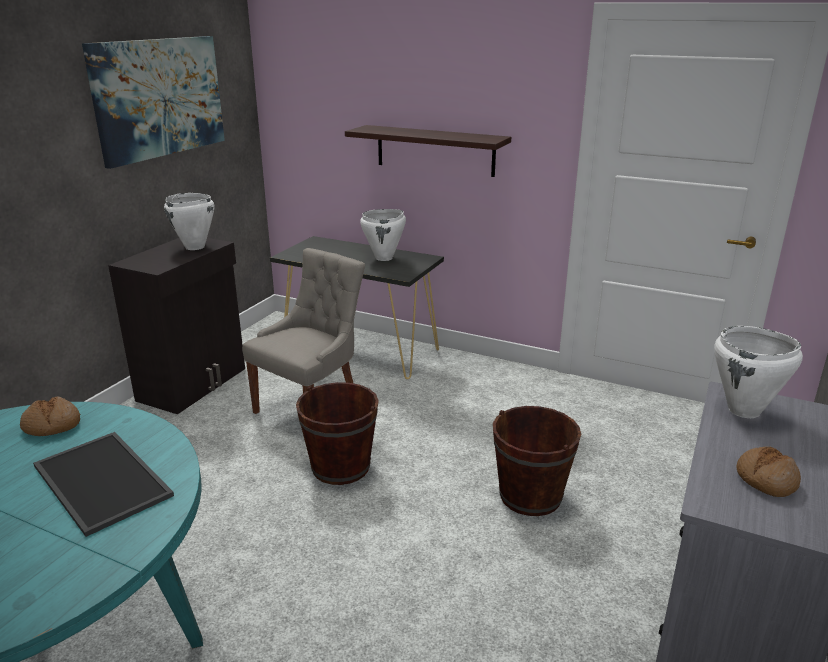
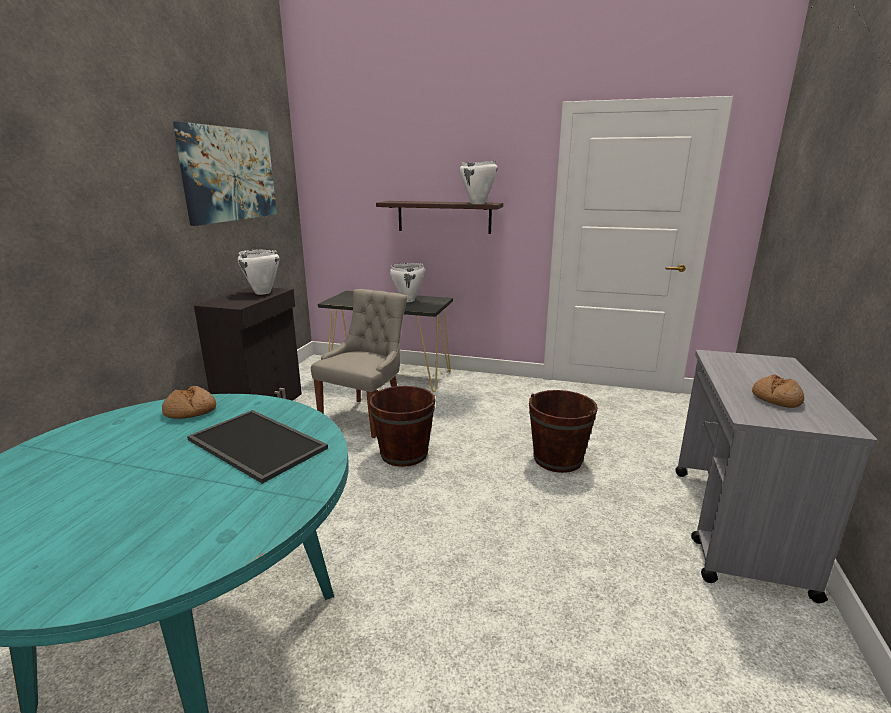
camera: 10 degrees left, 5 degrees down
white cooking pot [714,326,803,418] -> white cooking pot moved to [460,161,498,204]

